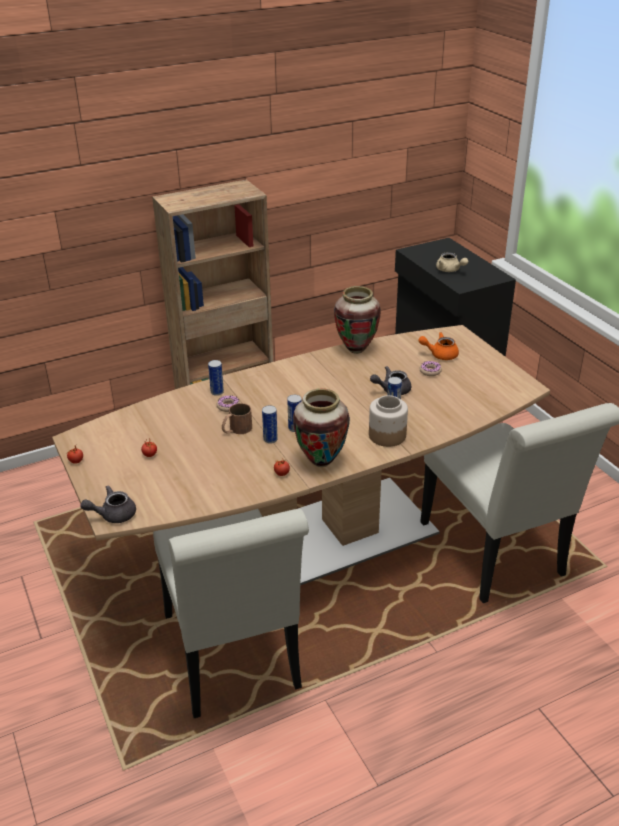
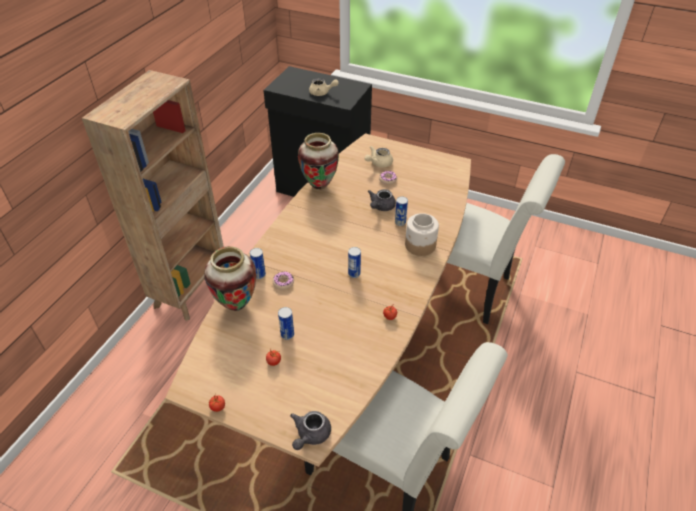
camera: 40 degrees left, 10 degrees up
brown mug [222,403,252,434] -> none
can [262,405,278,444] -> can moved to [278,307,294,340]
vase [293,388,350,467] -> vase moved to [204,246,256,311]
orange teapot [418,332,459,360] -> beige teapot [364,146,393,168]

